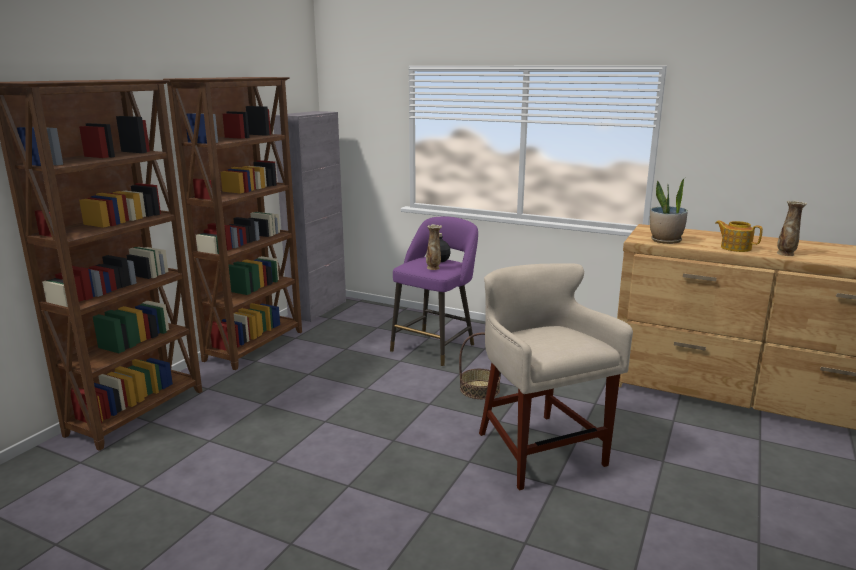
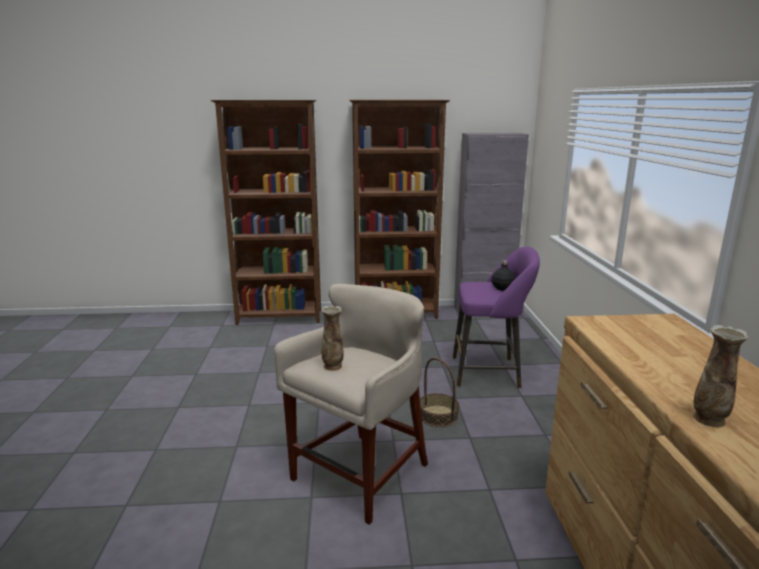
camera: 60 degrees right, 0 degrees up
vase [426,224,442,270] -> vase moved to [321,306,344,371]
potted plant [650,178,688,244] -> none
teapot [715,220,763,252] -> none

